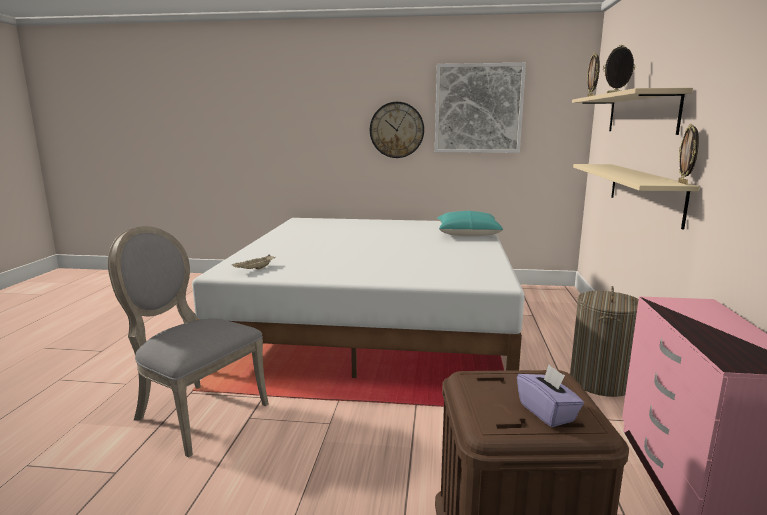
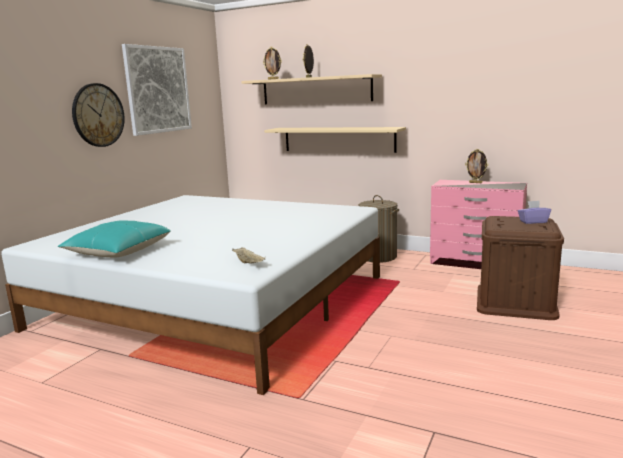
camera: 70 degrees left, 0 degrees up
grey chair [108,226,269,458] -> none
turquoise pillow [437,211,503,236] -> turquoise pillow moved to [57,220,171,258]
picture frame [678,123,699,184] -> picture frame moved to [465,149,488,183]

